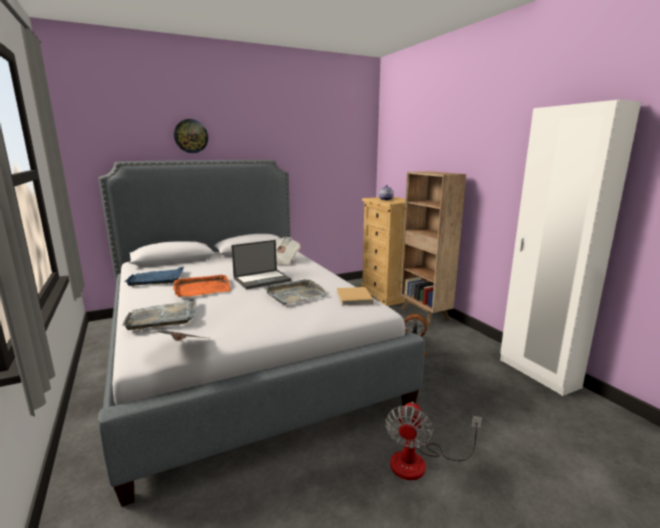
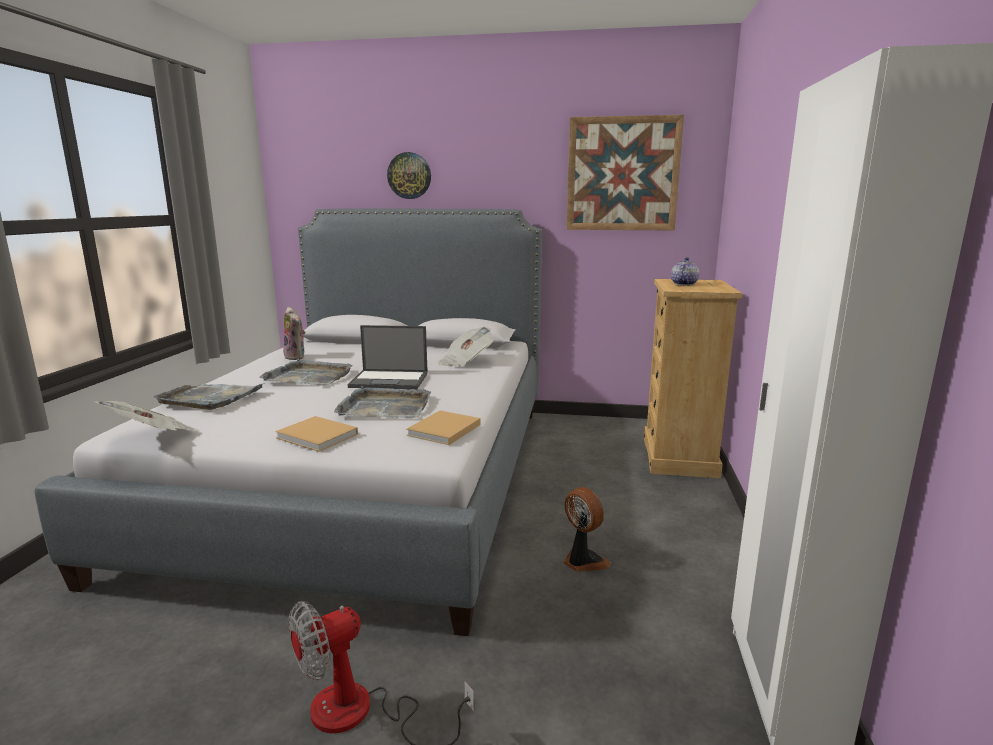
camera: 35 degrees right, 0 degrees up
blue tray [125,267,184,286] -> plush toy [283,307,305,360]
orange tray [173,275,231,297] -> grey tray [259,359,353,386]
brown bookcase [400,171,466,325] -> none
none -> beige book [275,416,358,452]
none -> picture [566,115,684,231]

